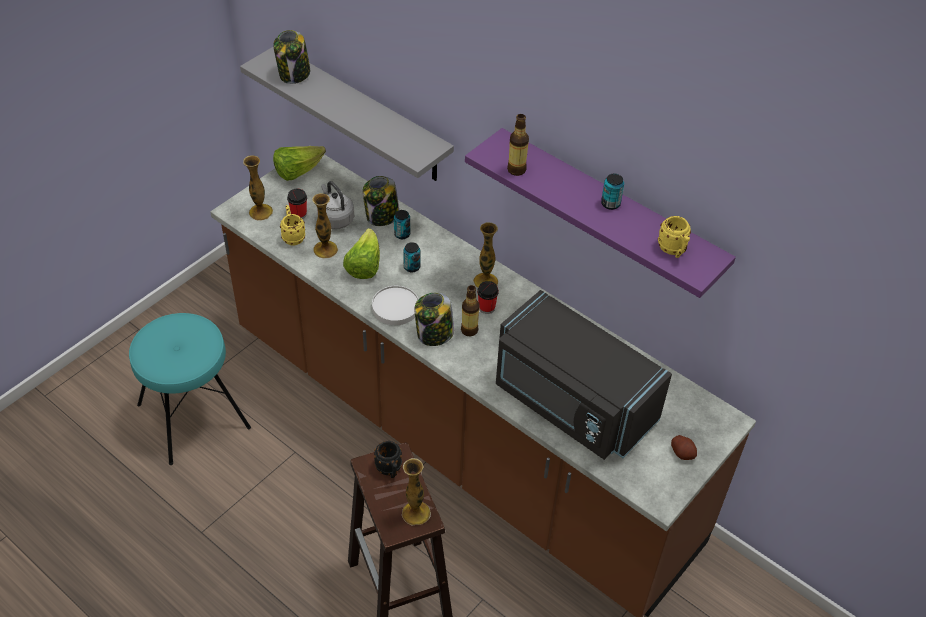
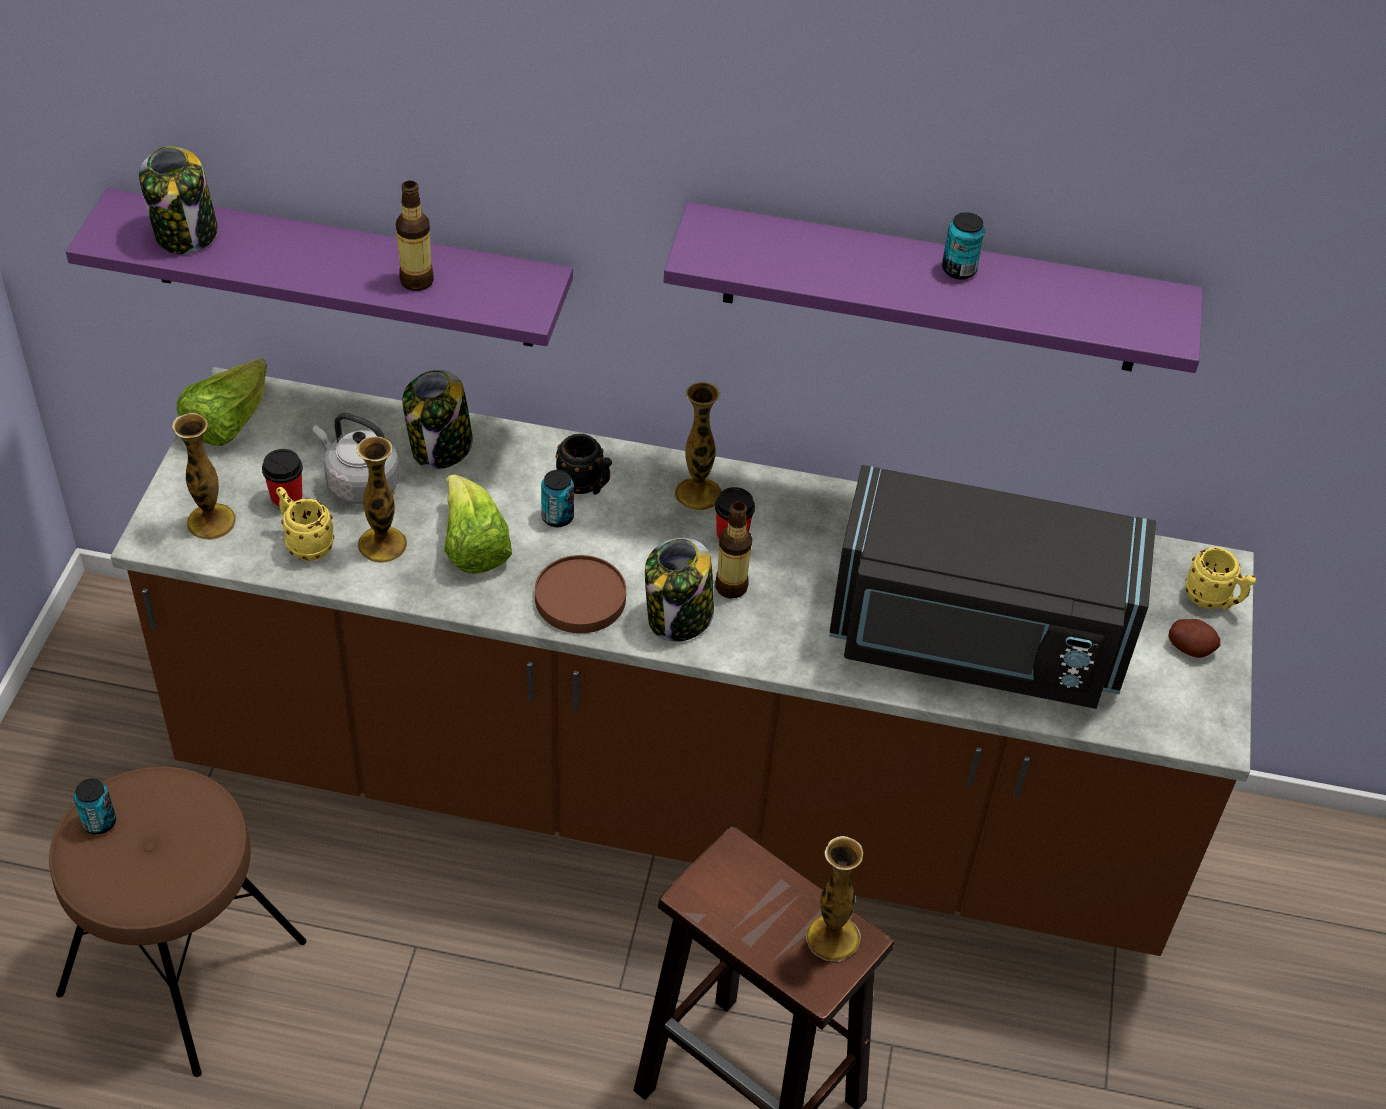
camera: 30 degrees left, 0 degrees up
turquoise stool [129,313,251,465] -> brown stool [49,767,306,1077]
grey shelf [240,47,454,181] -> purple shelf [66,188,573,347]
white plate [372,286,418,325] -> brown plate [535,555,626,633]
black mug [374,441,402,478] -> black mug moved to [556,434,612,495]
can [394,210,410,239] -> can moved to [74,778,116,835]
bottle [507,114,529,176] -> bottle moved to [396,181,434,291]
yellow mug [658,216,691,258] -> yellow mug moved to [1186,547,1256,610]

